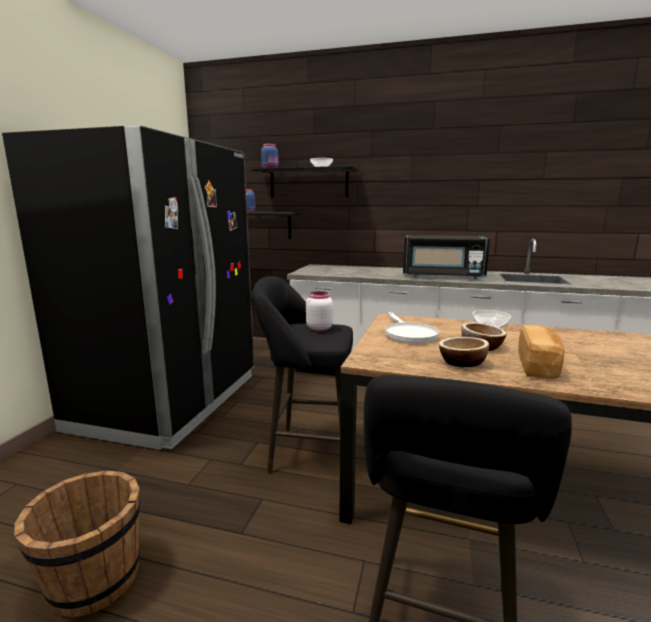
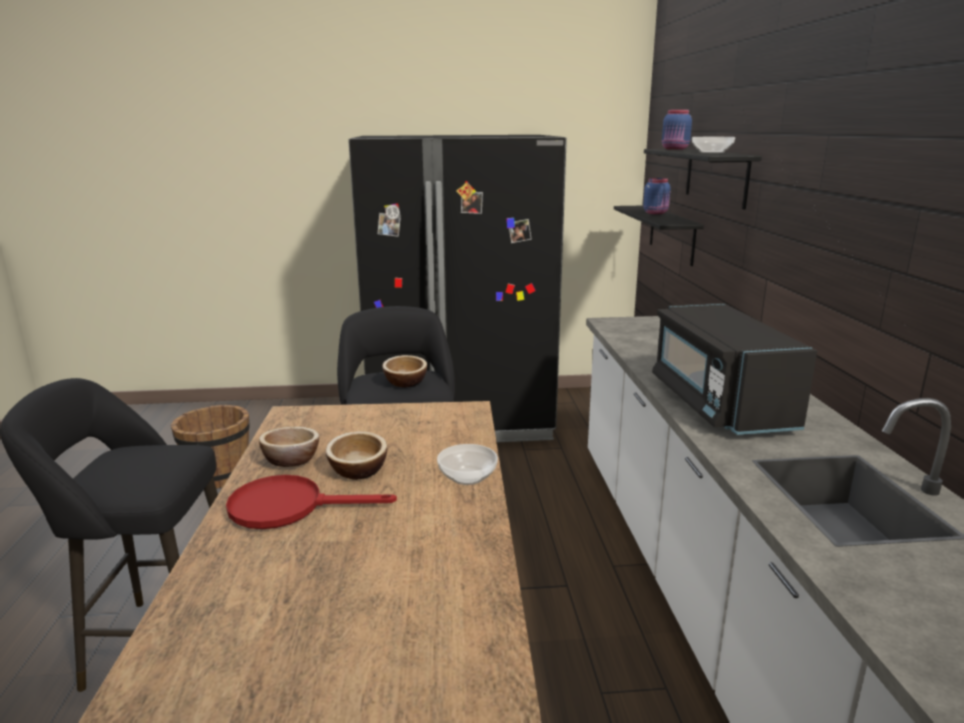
camera: 70 degrees right, 5 degrees up
white jar [306,291,333,331] -> bowl [382,355,427,388]
white frying pan [385,312,439,344] -> none
bread [518,325,564,379] -> red frying pan [226,475,397,529]

